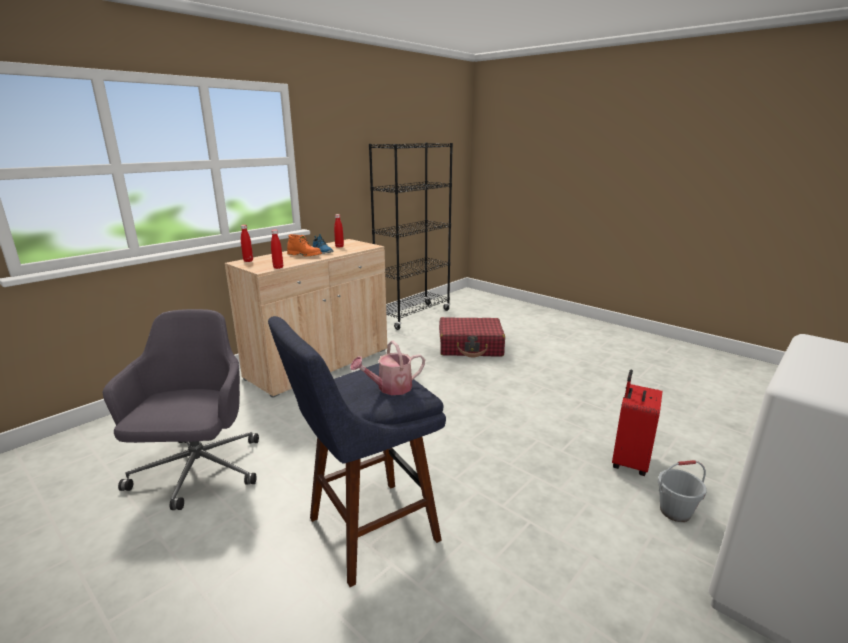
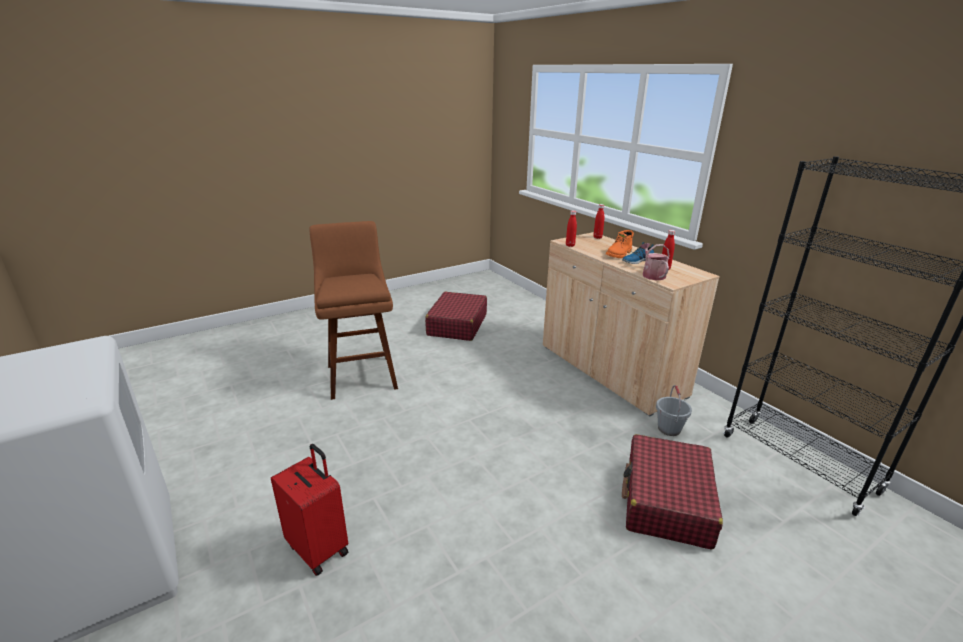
camera: 105 degrees right, 5 degrees up
grey office chair [103,309,259,510] -> red suitcase [425,292,487,341]
blue stool [268,316,446,587] -> brown stool [309,221,398,400]
watering can [350,340,425,395] -> watering can moved to [641,243,670,280]
grey bucket [658,460,707,522] -> grey bucket moved to [656,385,692,436]

